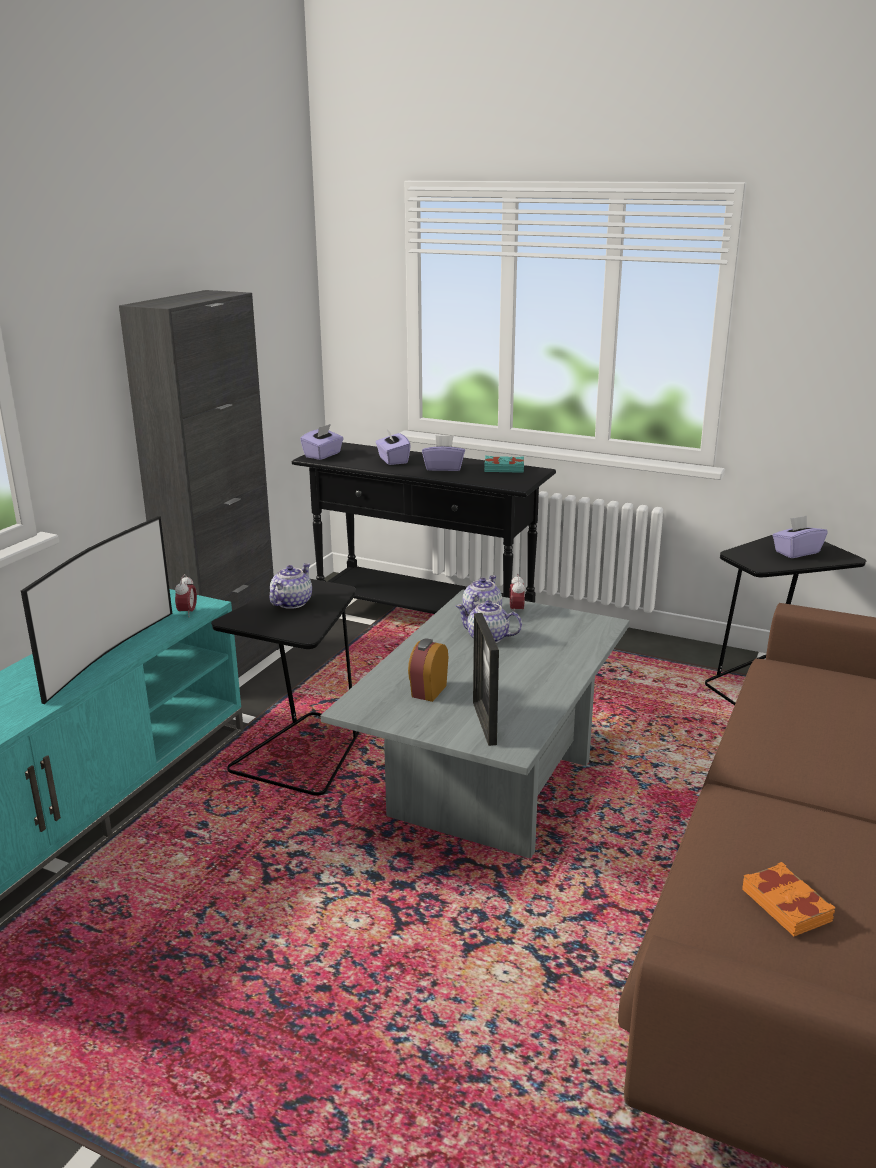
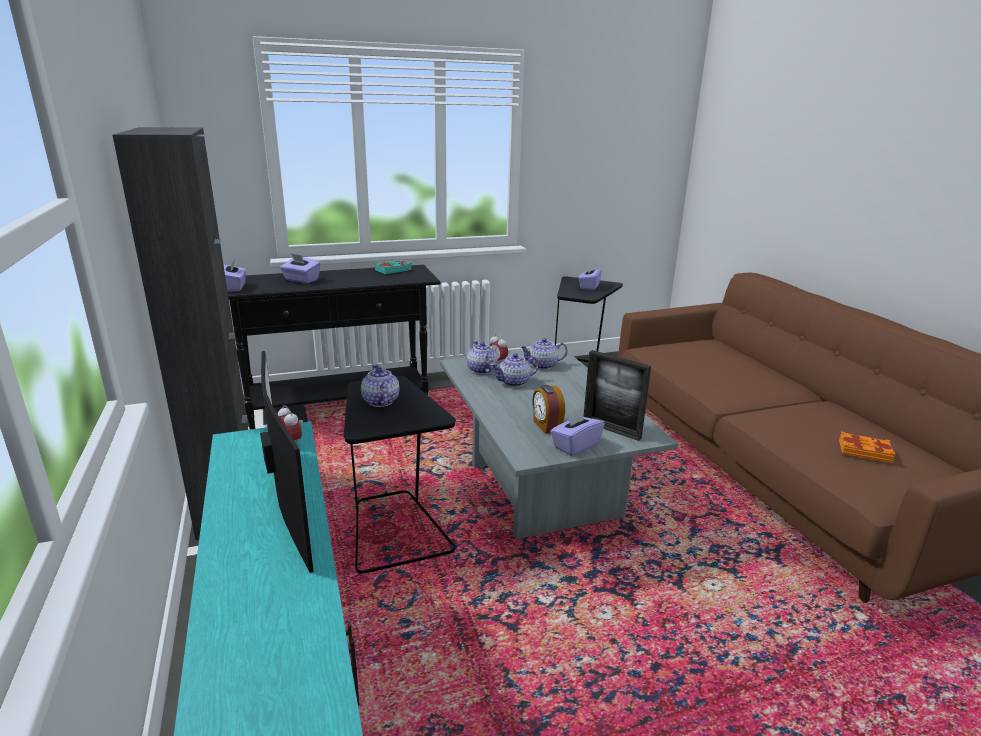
camera: 45 degrees left, 0 degrees up
purple tissue box [422,435,465,471] -> purple tissue box moved to [550,408,605,456]
none -> teapot [520,338,568,370]

